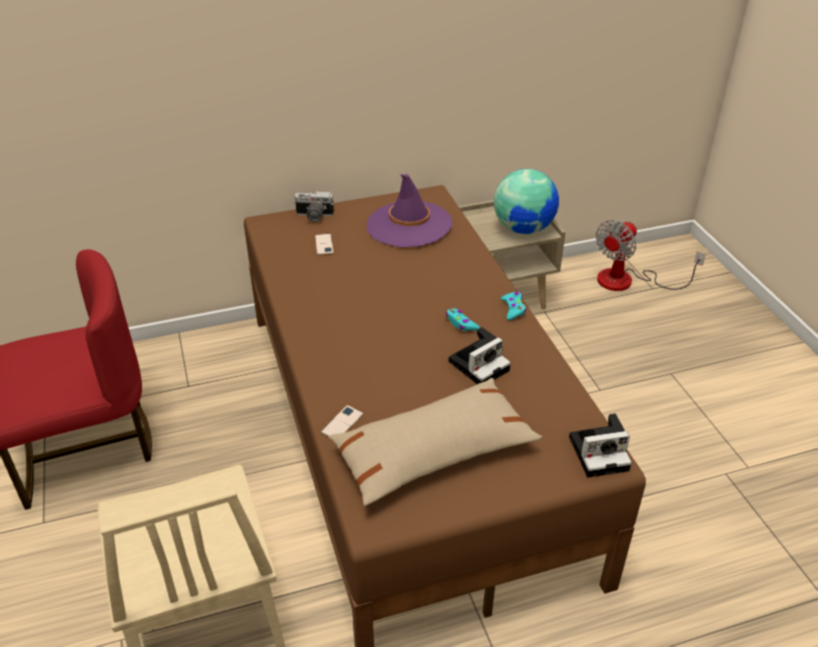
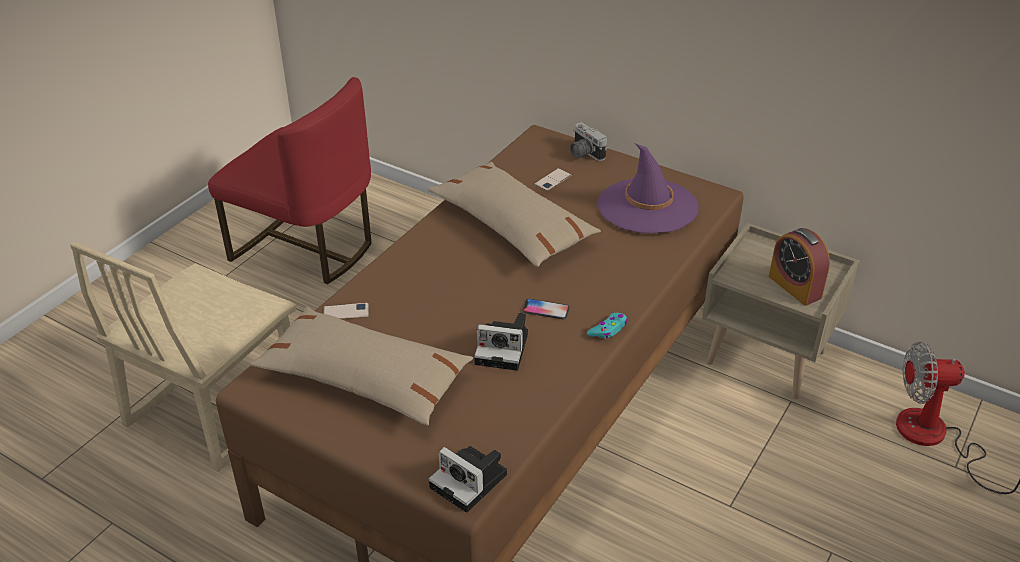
camera: 50 degrees right, 0 degrees up
turquoise game controller [446,309,480,331] -> phone [522,299,570,319]
globe [494,169,559,234] -> alarm clock [769,228,830,306]
none -> beige pillow [428,162,601,267]

